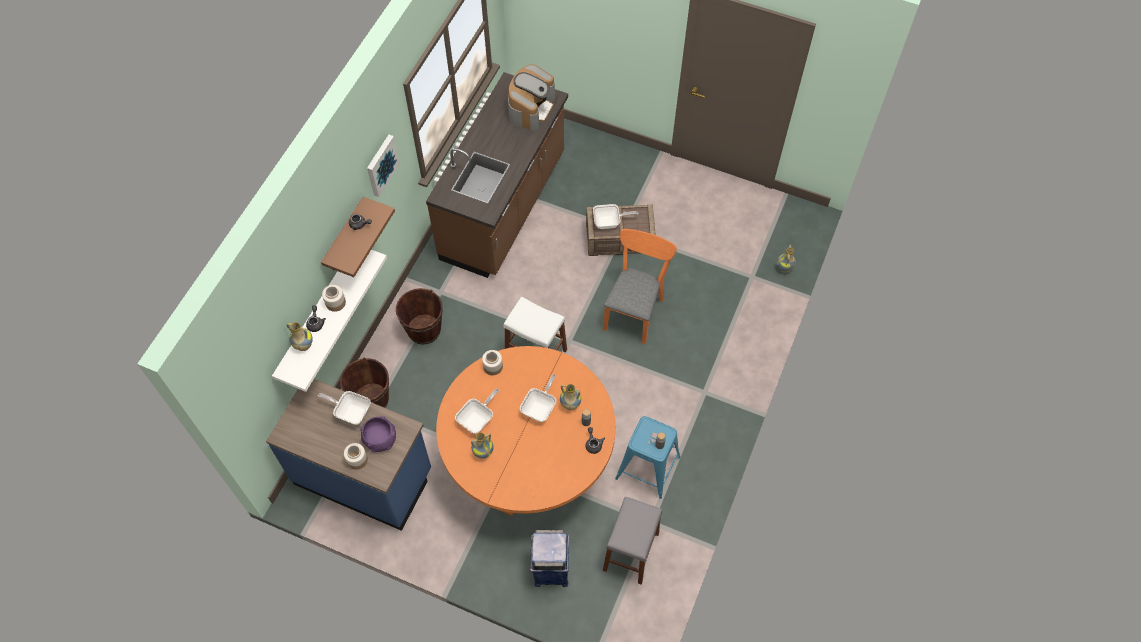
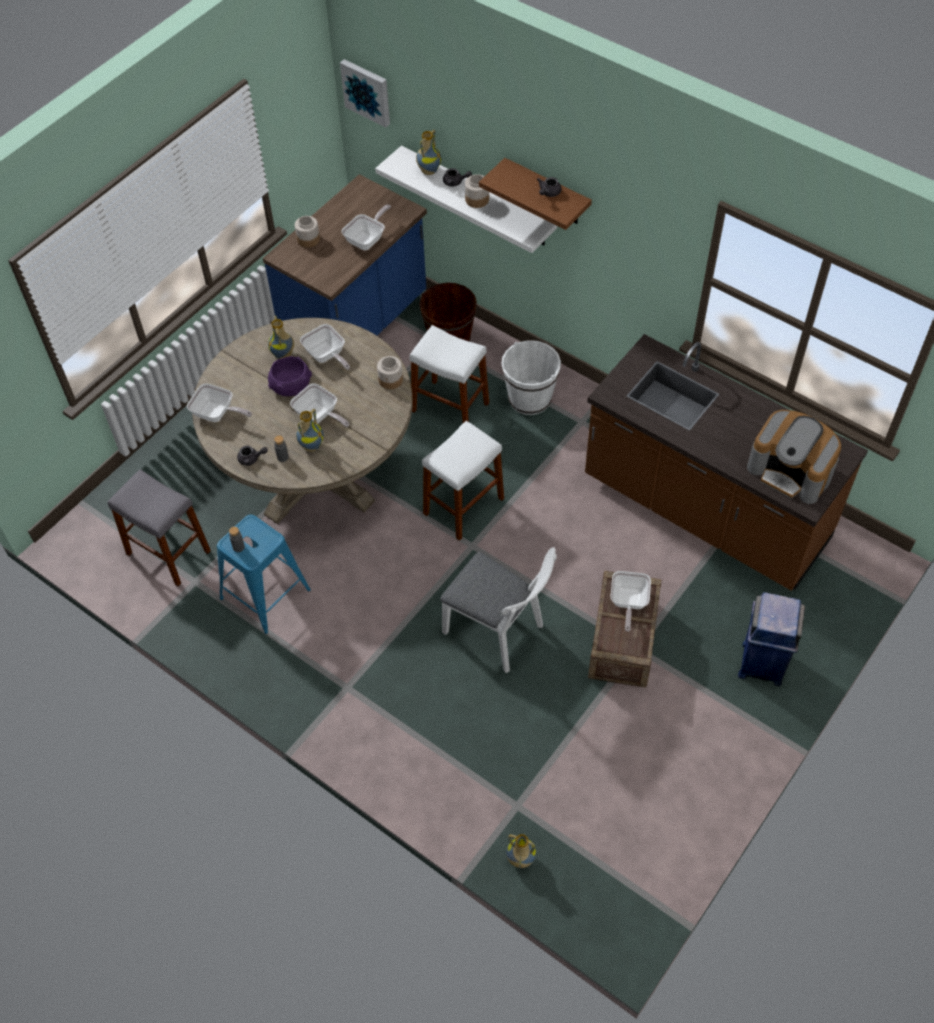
camera: 105 degrees right, 5 degrees down
purple bowl [360,416,396,452] -> purple bowl moved to [268,356,312,396]
picture [367,135,400,197] -> picture moved to [340,59,390,127]
brown bucket [396,288,443,345] -> white bucket [502,340,561,415]
orange dining table [436,346,616,516] -> beige dining table [192,318,413,524]
blue trash can [530,530,569,587] -> blue trash can moved to [738,592,805,686]
orange chair [603,229,677,344] -> white chair [440,547,557,673]
none -> frying pan [187,383,252,422]
none -> white stool [409,325,489,423]

